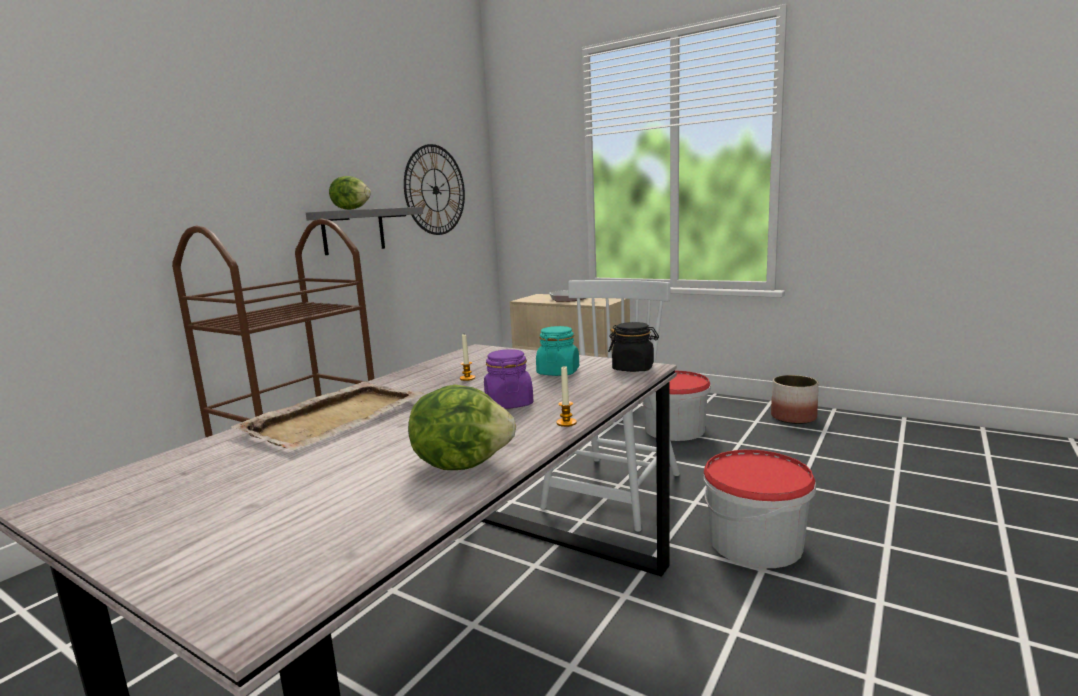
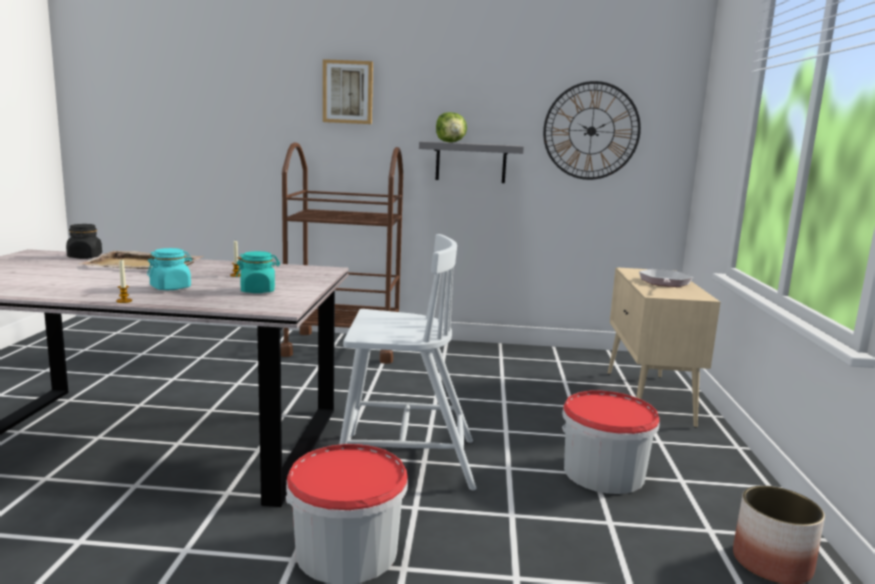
camera: 60 degrees right, 0 degrees up
lettuce [408,385,516,470] -> none
purple jar [484,349,534,409] -> turquoise jar [147,248,192,290]
black jar [608,322,659,372] -> black jar moved to [66,224,102,259]
none -> picture [323,59,373,124]

